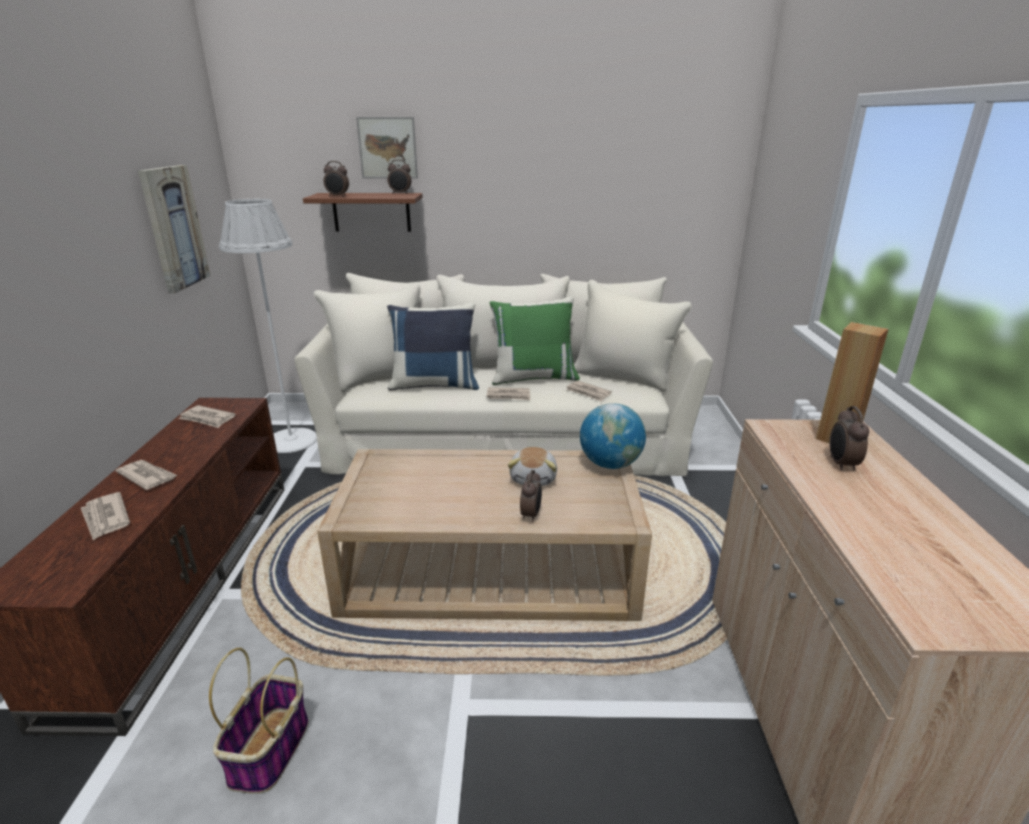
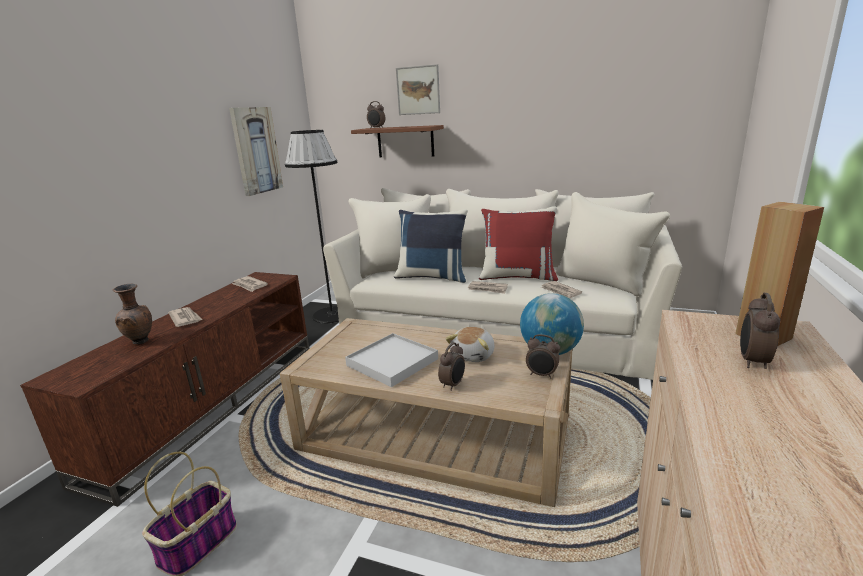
camera: 20 degrees right, 5 degrees down
newspaper [81,492,130,540] -> brown vase [113,284,152,345]
white floor lamp [219,199,317,453] -> black floor lamp [285,130,339,323]
alarm clock [388,160,411,194] -> alarm clock moved to [526,334,560,379]
green pillow [490,297,580,385] -> red pillow [479,206,558,281]
none -> white tray [345,333,438,387]

